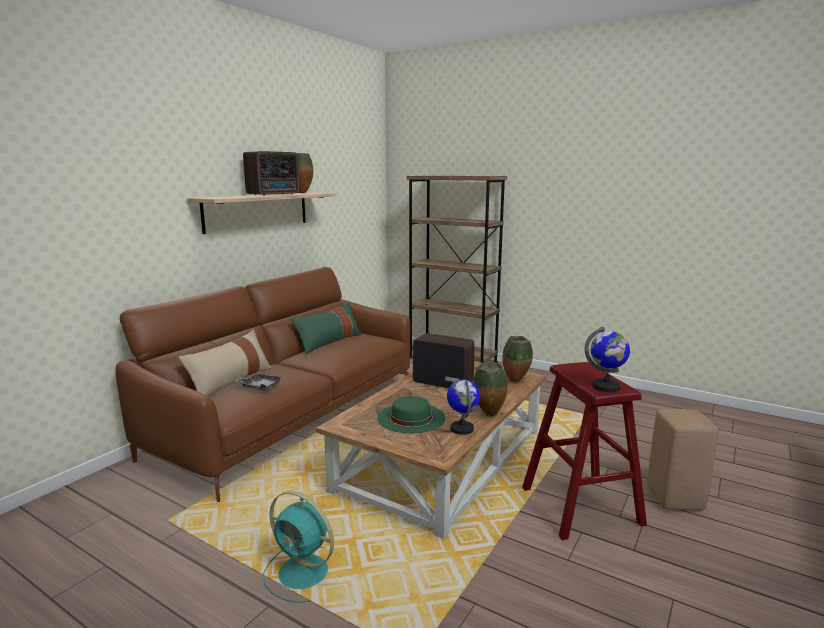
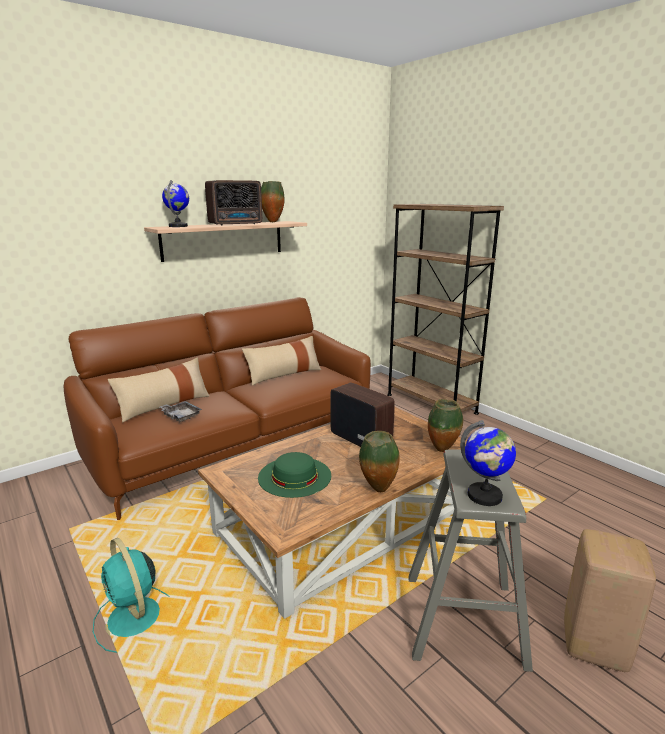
camera: 20 degrees right, 5 degrees up
green pillow [291,302,362,355] -> beige pillow [242,336,321,386]
globe [447,379,480,435] -> globe moved to [162,180,189,227]
red stool [522,362,647,540] -> grey stool [408,449,533,672]

